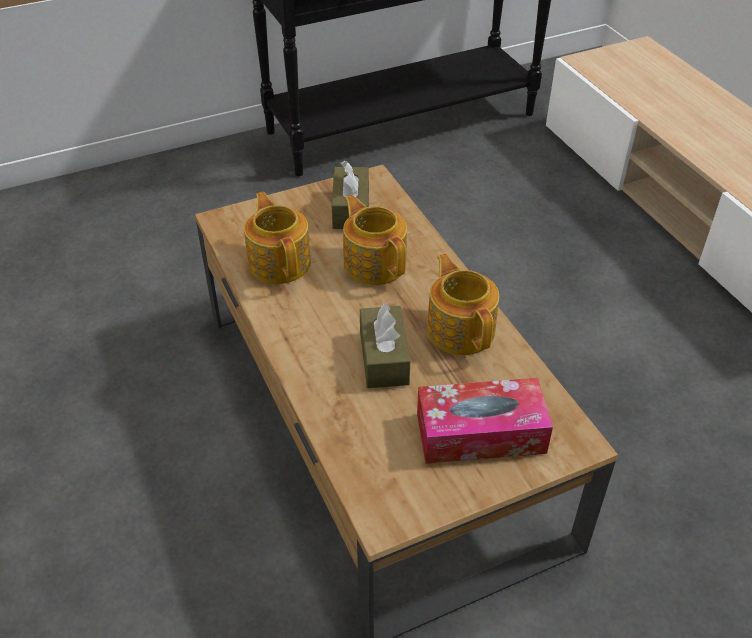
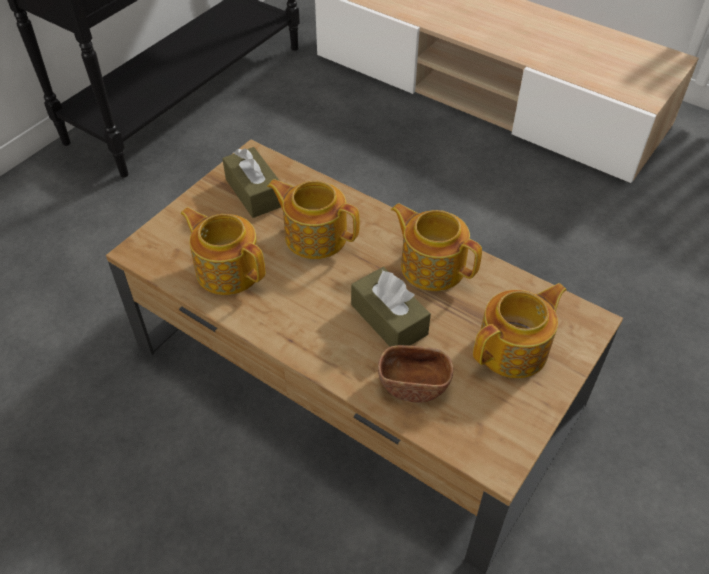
camera: 30 degrees left, 5 degrees up
tissue box [417,378,553,464] -> teapot [473,283,567,378]
none -> brown bowl [378,345,453,403]

